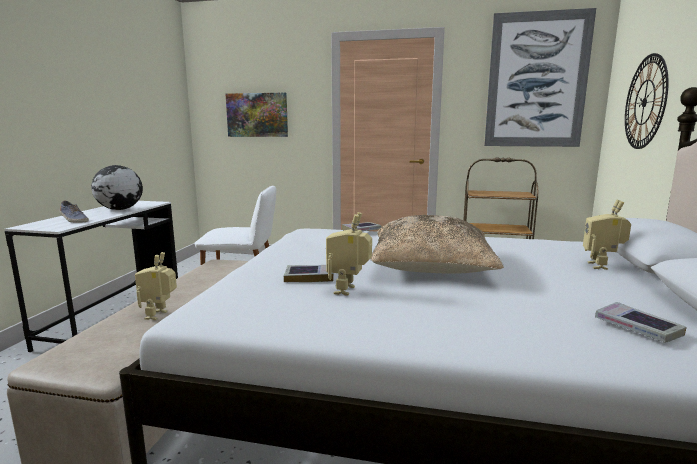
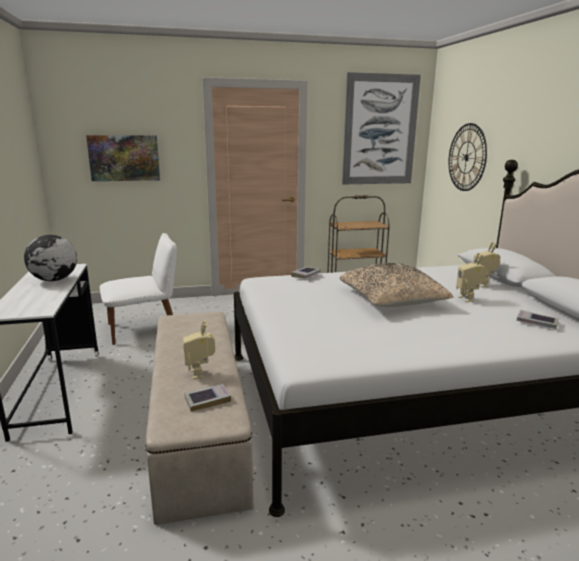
camera: 25 degrees left, 5 degrees up
shoe [59,200,89,223] -> none
book [284,265,334,282] -> book moved to [184,384,231,412]
toy robot [326,212,372,296] -> toy robot moved to [456,253,487,302]

